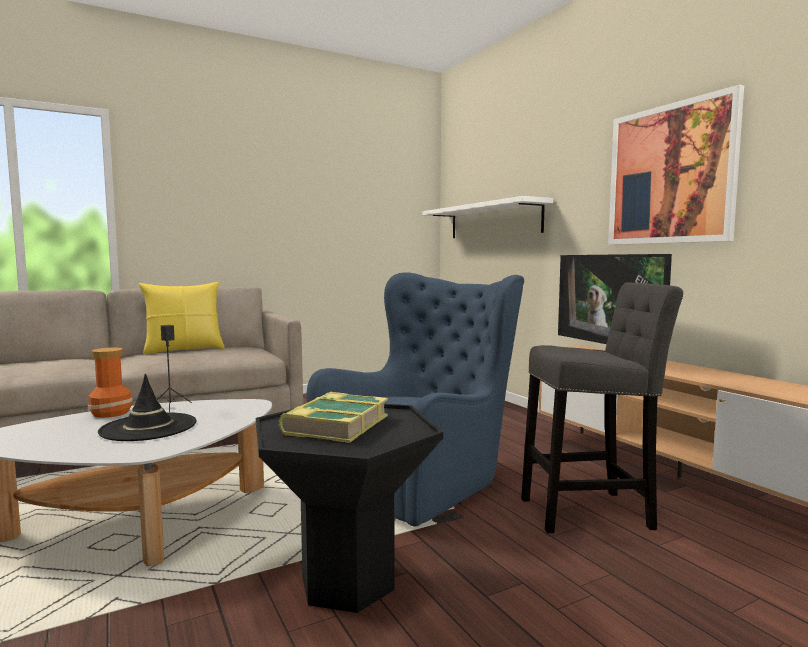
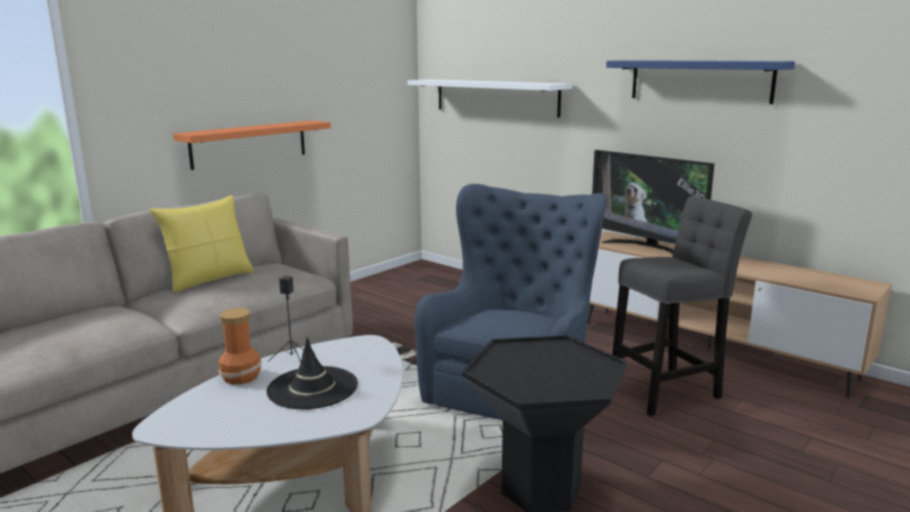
camera: 20 degrees left, 10 degrees up
book [279,392,388,443] -> none
picture [608,84,744,245] -> blue shelf [606,60,795,104]
none -> orange shelf [173,120,331,170]

